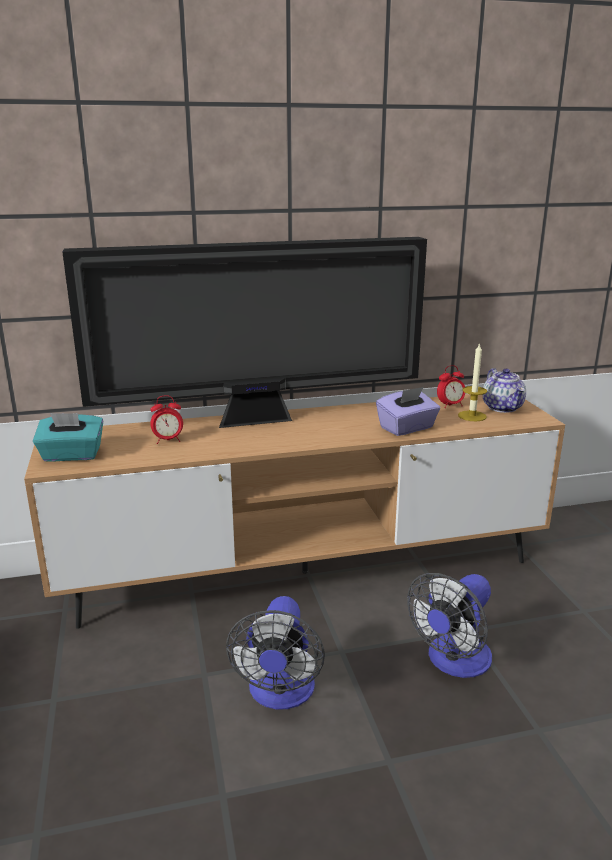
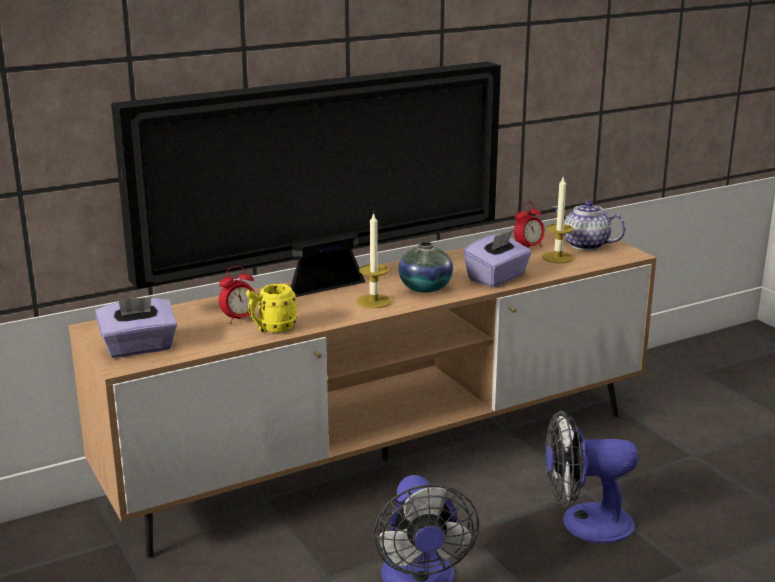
camera: 15 degrees left, 0 degrees up
turquoise tissue box [33,413,103,462] -> purple tissue box [95,296,177,358]
fan [407,573,492,678] -> fan turned 60 degrees clockwise [545,410,639,543]
teapot [483,368,526,413] -> teapot turned 150 degrees clockwise [552,201,626,251]
none -> yellow mug [246,284,297,333]
none -> candle [357,212,392,309]
none -> vase [398,242,453,293]

